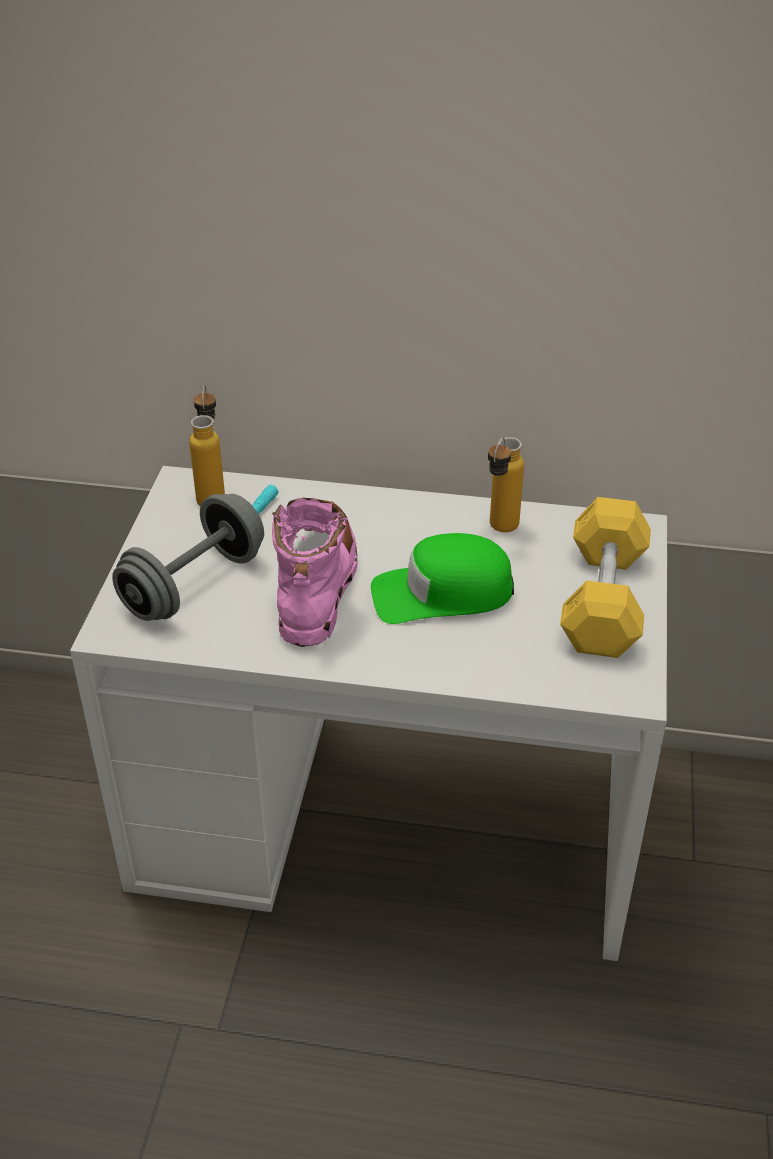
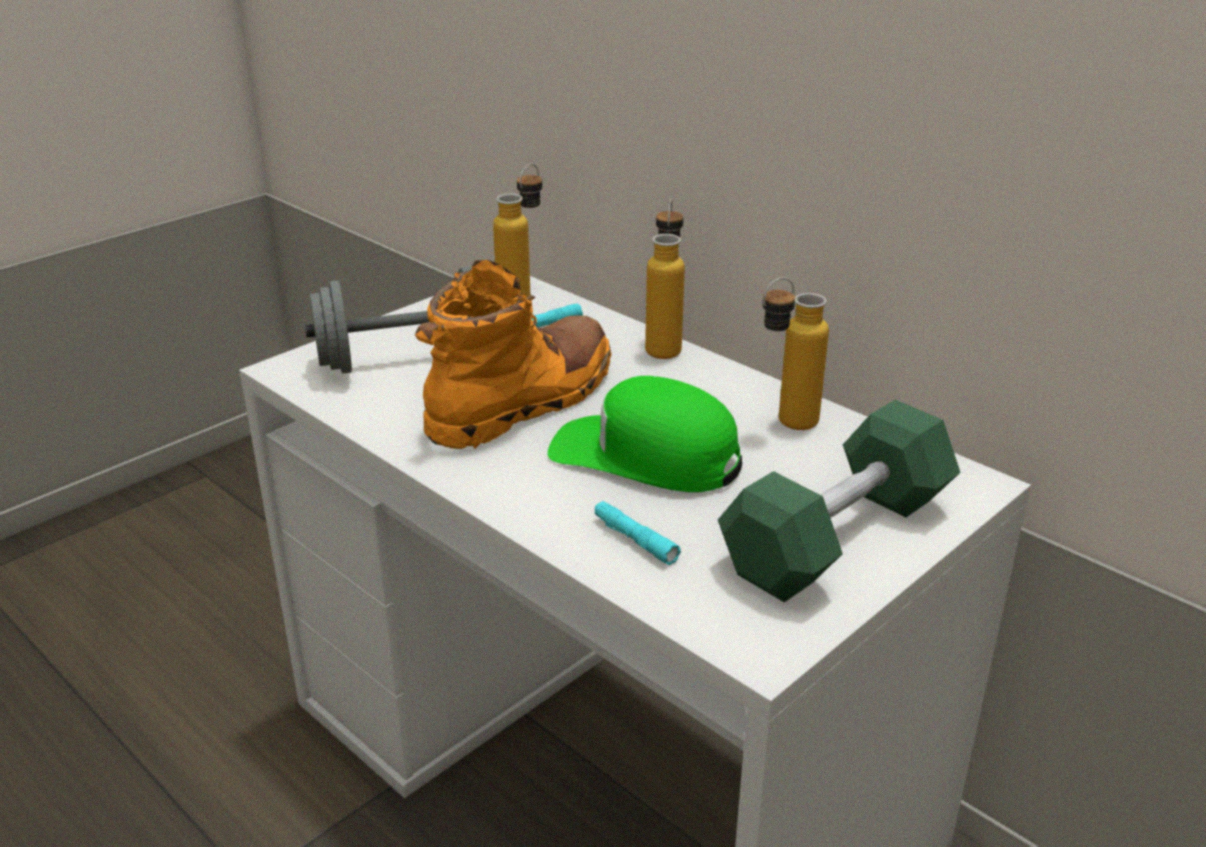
camera: 35 degrees right, 10 degrees down
pink boot [272,498,357,647] -> orange boot [415,260,612,449]
yellow dumbbell [560,497,651,658] -> green dumbbell [718,400,960,603]
none -> turquoise flashlight [595,501,681,565]
none -> bottle [645,199,685,359]

